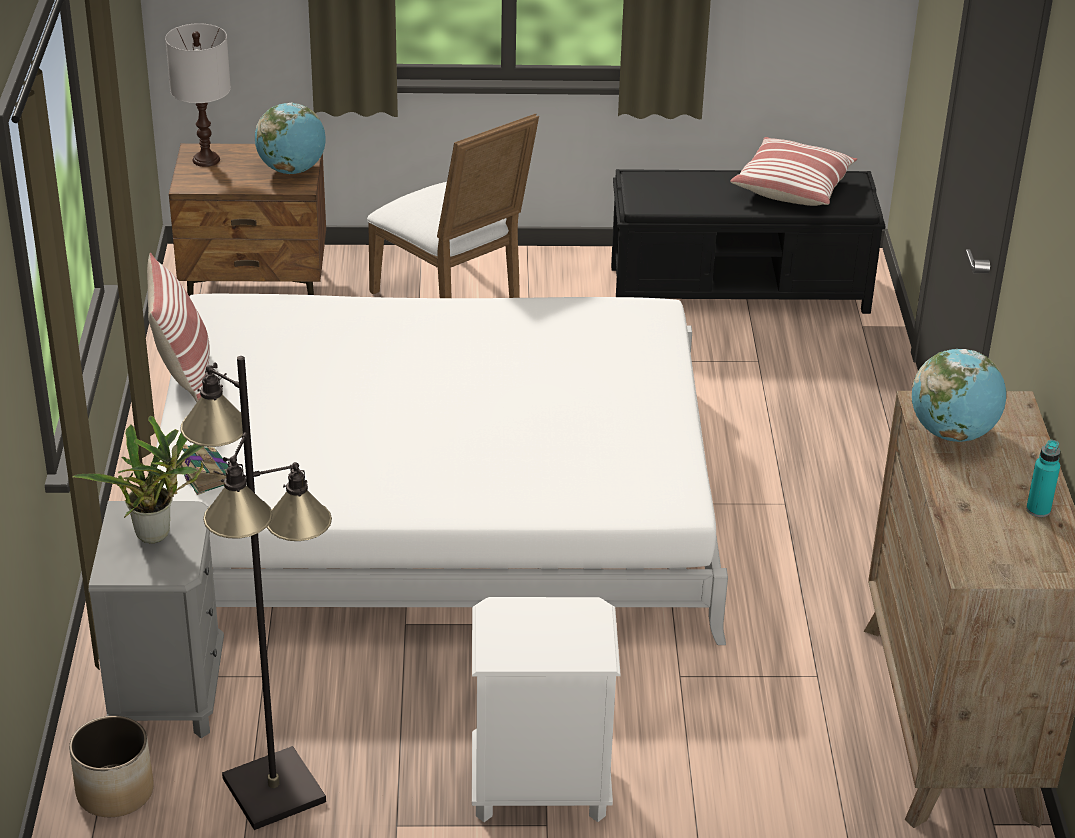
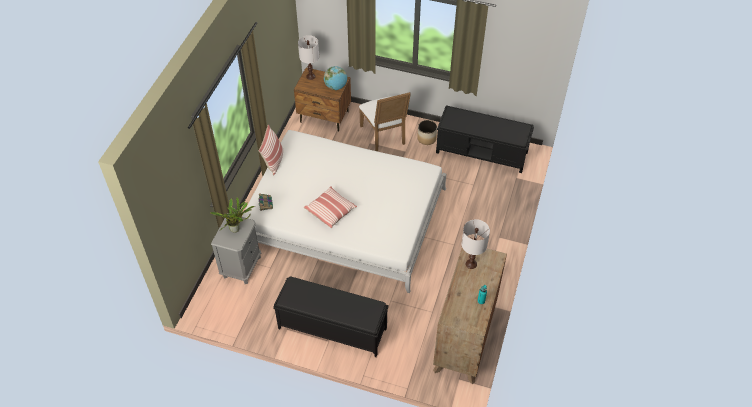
camera: 20 degrees right, 15 degrees up
planter [69,716,154,817] -> planter moved to [417,120,437,145]
black floor lamp [180,356,332,830] -> none
white nightstand [472,597,621,822] -> black bench [273,277,389,357]
pillow [730,137,857,206] -> pillow moved to [304,186,357,228]
globe [912,349,1006,442] -> white table lamp [462,219,490,269]

